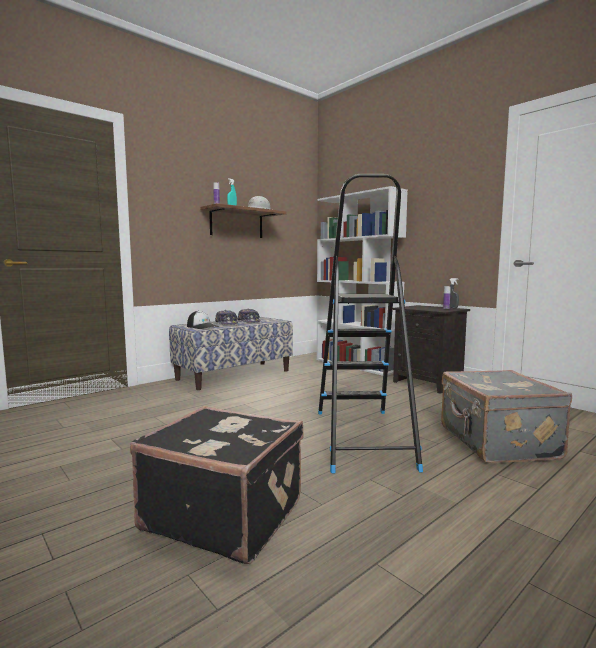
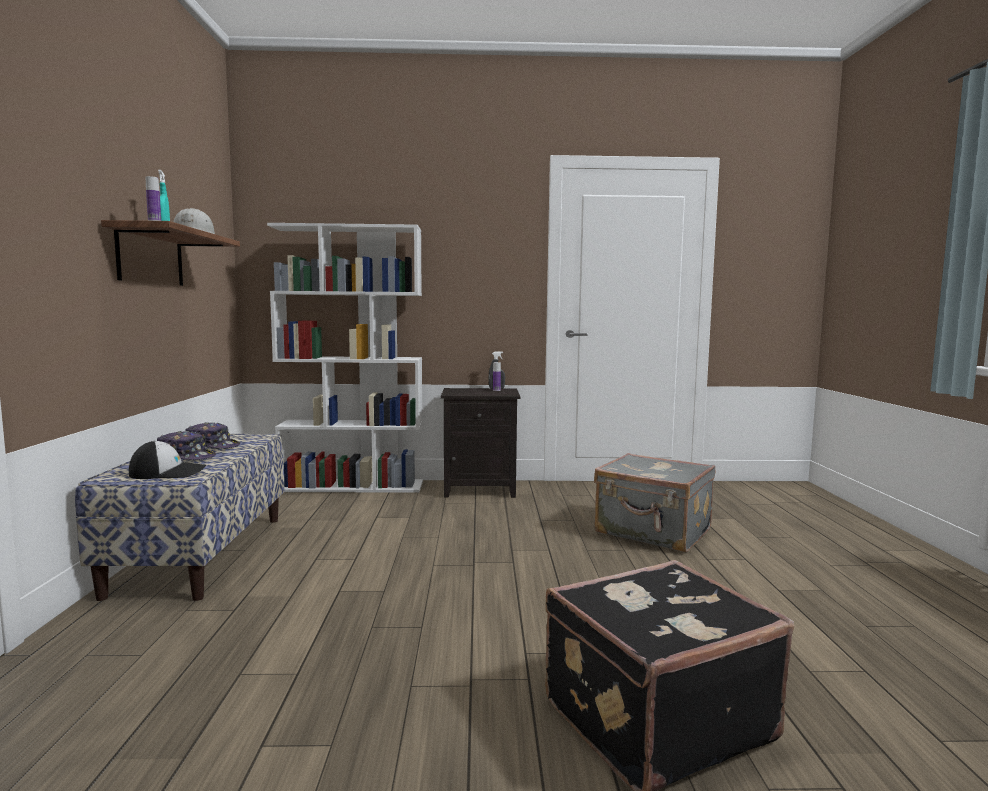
camera: 50 degrees left, 0 degrees up
black step ladder [318,174,423,473] -> none

